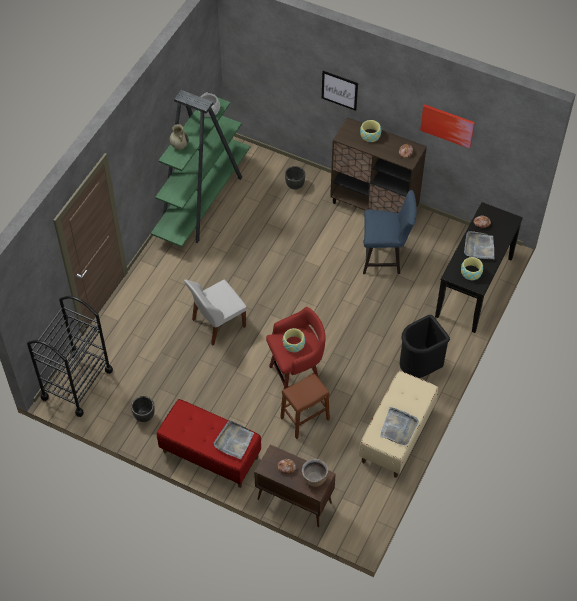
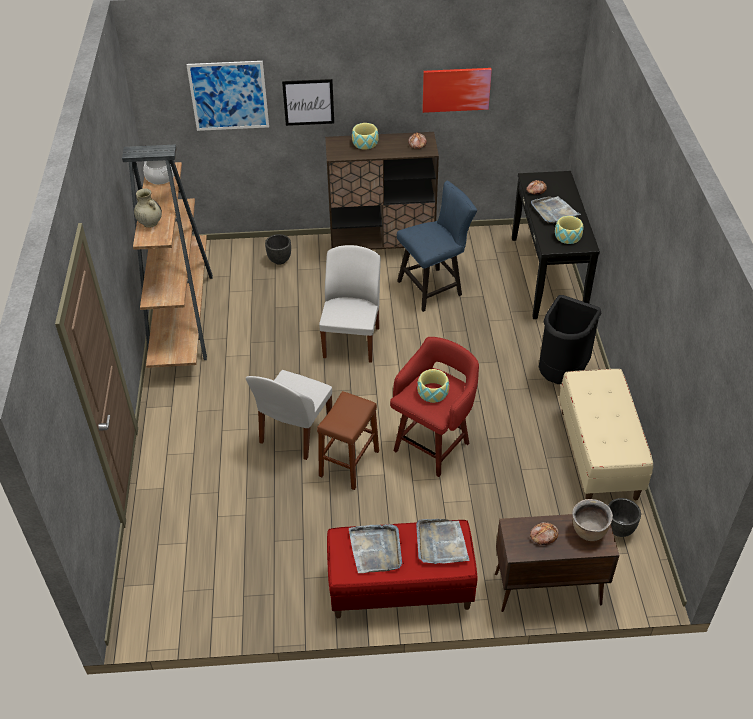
camera: 30 degrees left, 10 degrees down
black cart [27,296,113,417] -> none
black planter [131,396,155,422] -> black planter moved to [608,498,641,537]
green bookcase [151,90,250,247] -> brown bookcase [122,144,213,368]
brown stool [280,373,330,439] -> brown stool moved to [317,391,379,490]
grey tray [380,407,419,445] -> grey tray moved to [349,524,402,573]
none -> picture [186,61,269,131]
none -> white chair [319,245,381,363]

